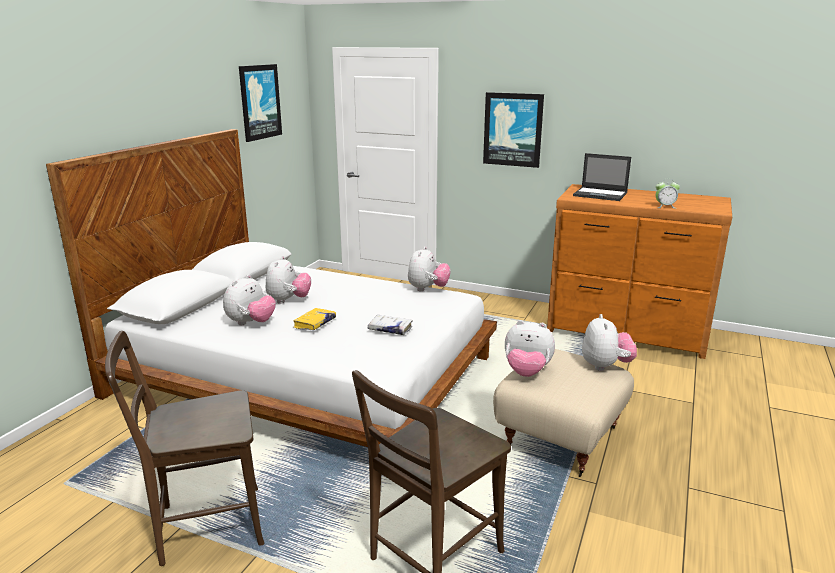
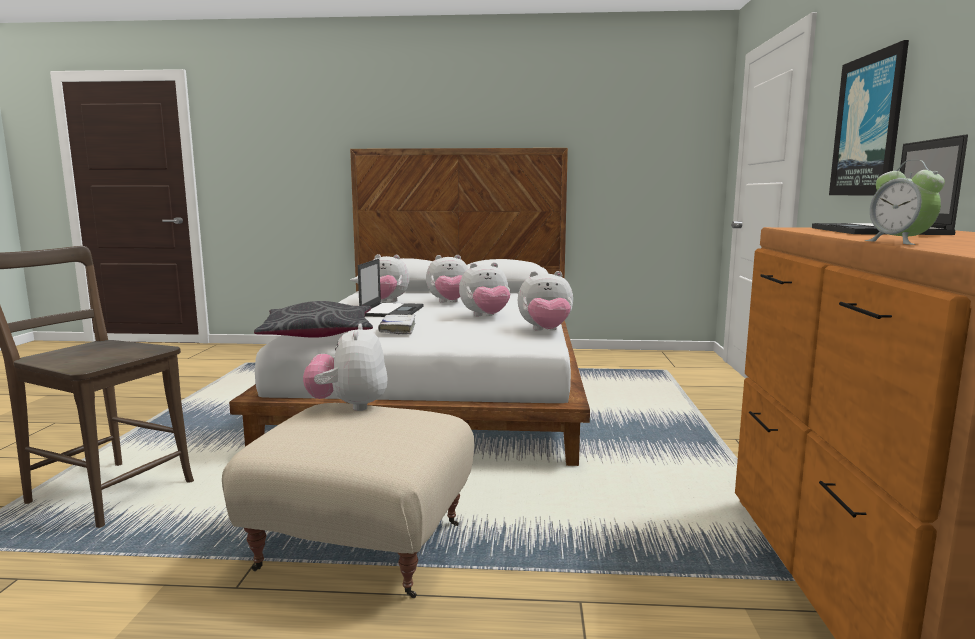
camera: 70 degrees right, 10 degrees down
brown chair [105,331,264,566] -> none
picture [239,64,282,142] -> none
yellow book [294,308,336,330] -> laptop [358,259,424,317]
plush toy [582,314,637,371] -> plush toy moved to [459,262,510,316]
none -> grey pillow [254,301,373,338]

